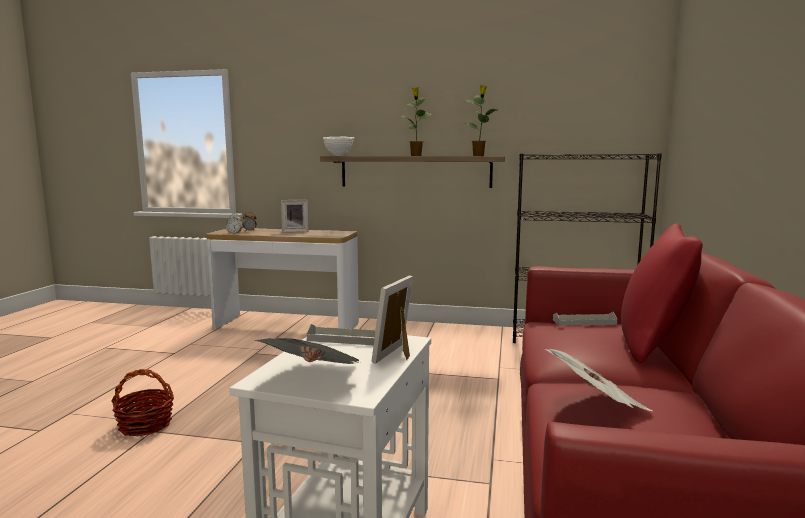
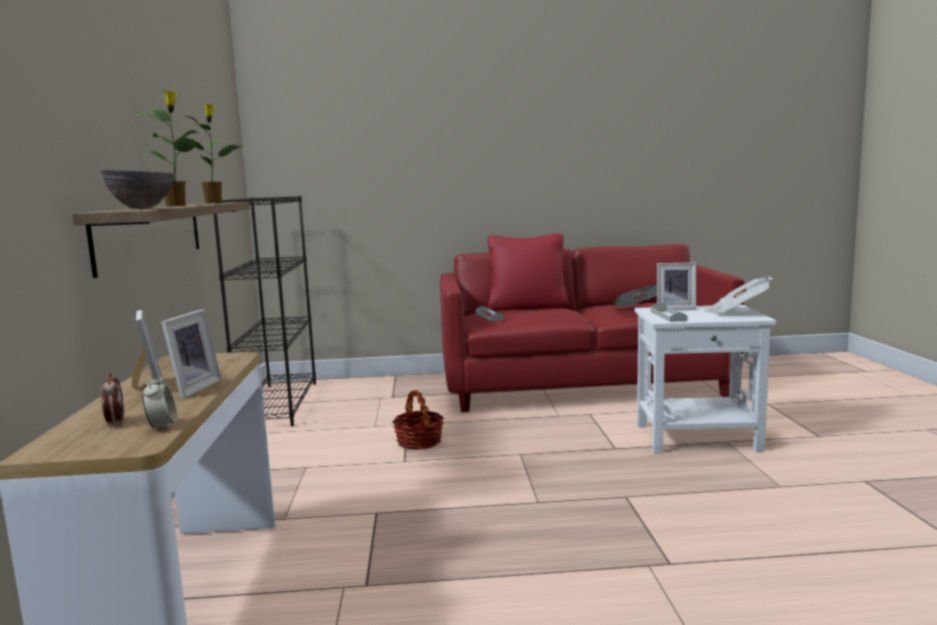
camera: 105 degrees left, 0 degrees up
basket [111,369,174,436] -> basket moved to [392,390,444,450]
white bowl [323,137,354,156] -> brown bowl [100,169,175,210]
none -> picture frame [161,309,222,399]

